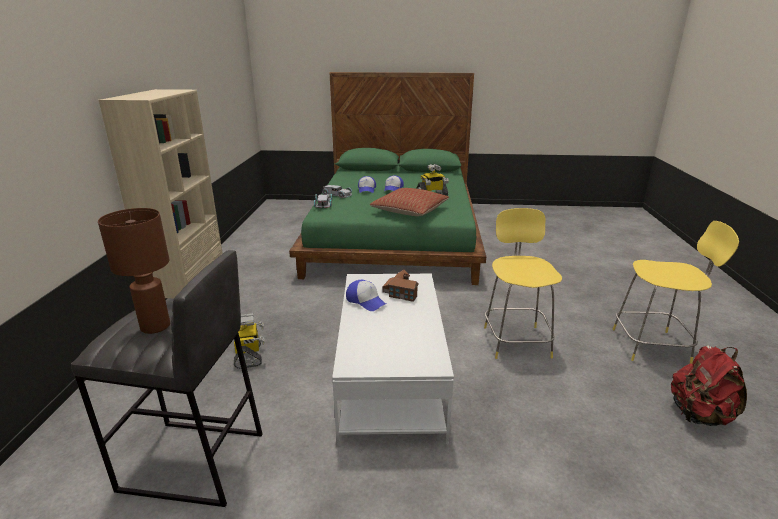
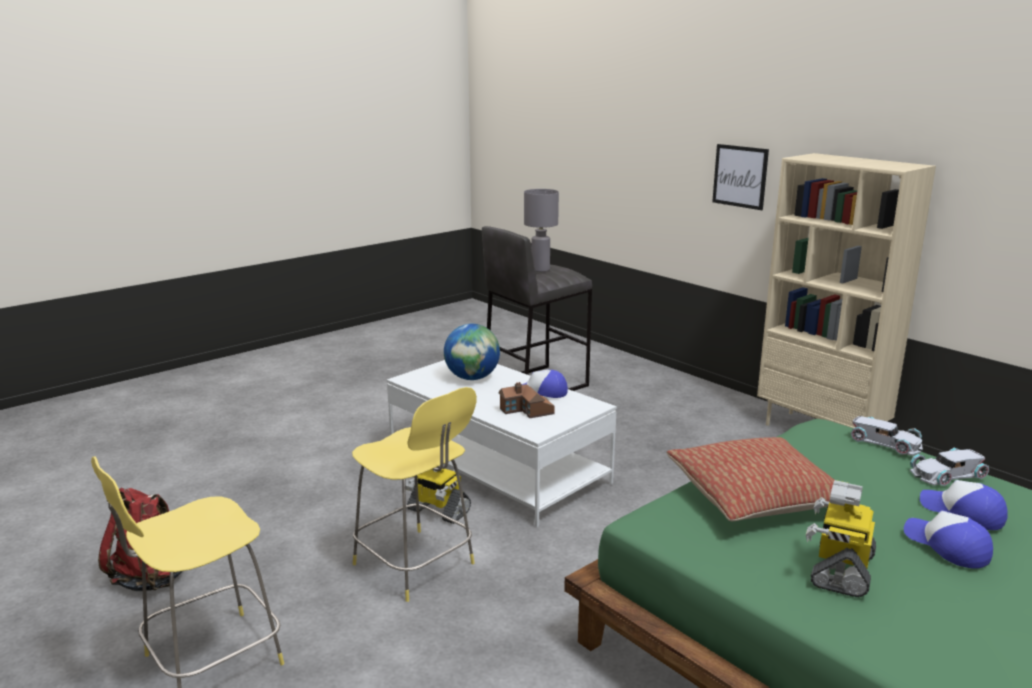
camera: 135 degrees right, 5 degrees down
brown table lamp [98,208,170,334] -> grey table lamp [524,189,559,272]
toy robot [234,313,265,369] -> toy robot moved to [406,464,471,524]
none -> globe [444,324,500,380]
none -> picture [712,144,769,210]

